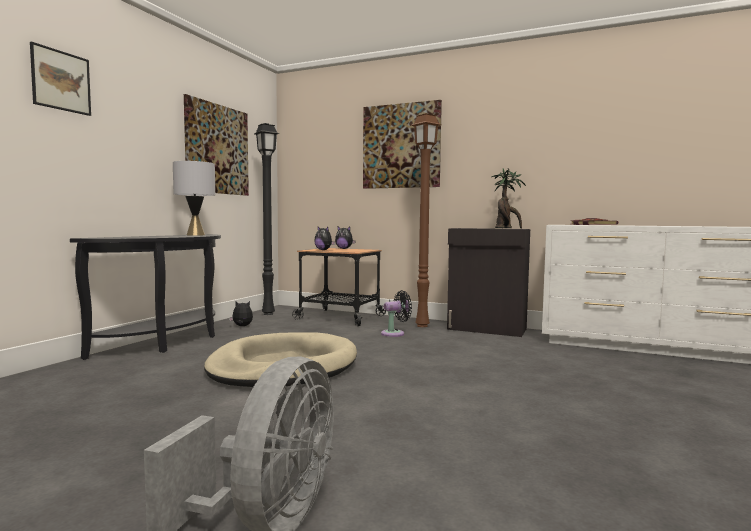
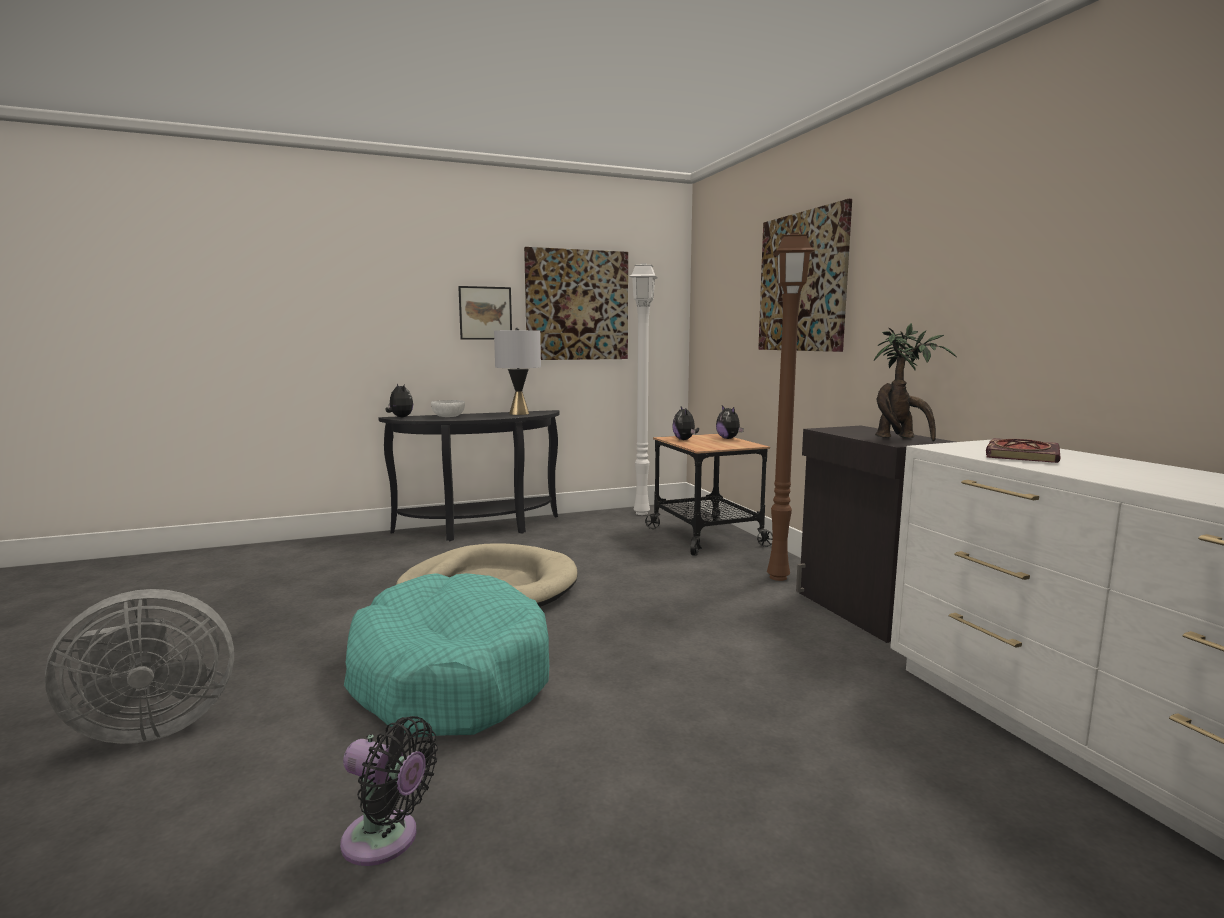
camera: 45 degrees right, 5 degrees up
picture [30,41,91,116] -> picture moved to [458,286,512,339]
plush toy [229,301,253,326] -> plush toy moved to [386,383,413,417]
black floor lamp [254,123,279,315] -> white floor lamp [629,263,658,515]
black fan [381,290,412,337] -> black fan moved to [340,716,438,866]
none -> turquoise dog bed [344,573,549,737]
none -> white bowl [431,400,465,417]

